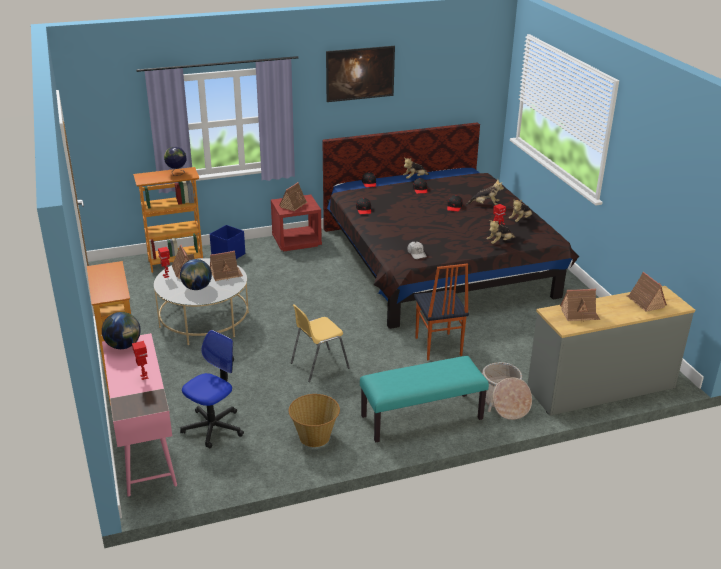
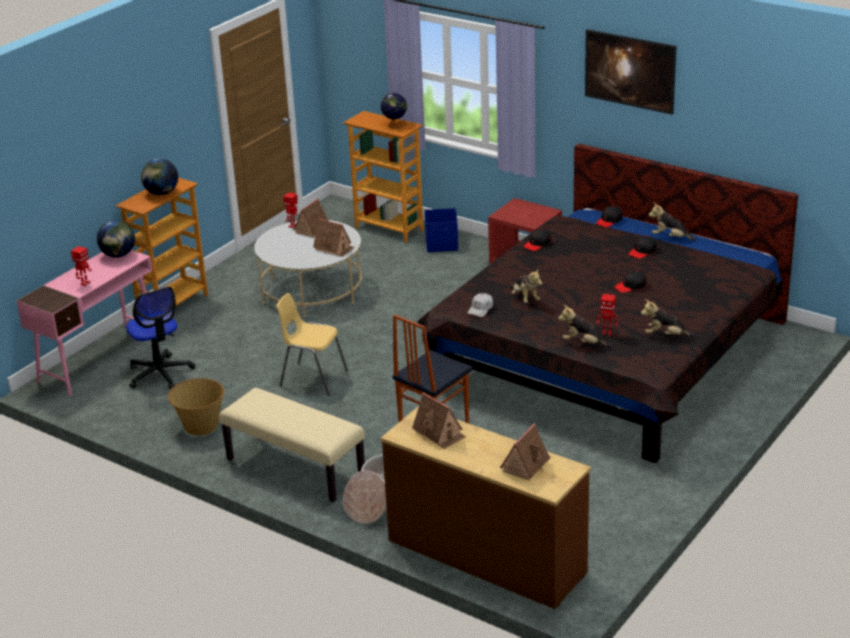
camera: 55 degrees right, 0 degrees up
globe [180,259,212,290] -> globe moved to [141,159,178,195]
office chair [180,330,244,449] -> office chair turned 60 degrees clockwise [126,287,195,389]
toy house [279,182,307,211] -> none
turquoise bench [360,356,489,442] -> beige bench [219,388,365,503]
plush toy [467,179,504,205] -> plush toy moved to [510,268,542,303]
grey dresser [527,286,695,416] -> brown dresser [381,406,591,609]

